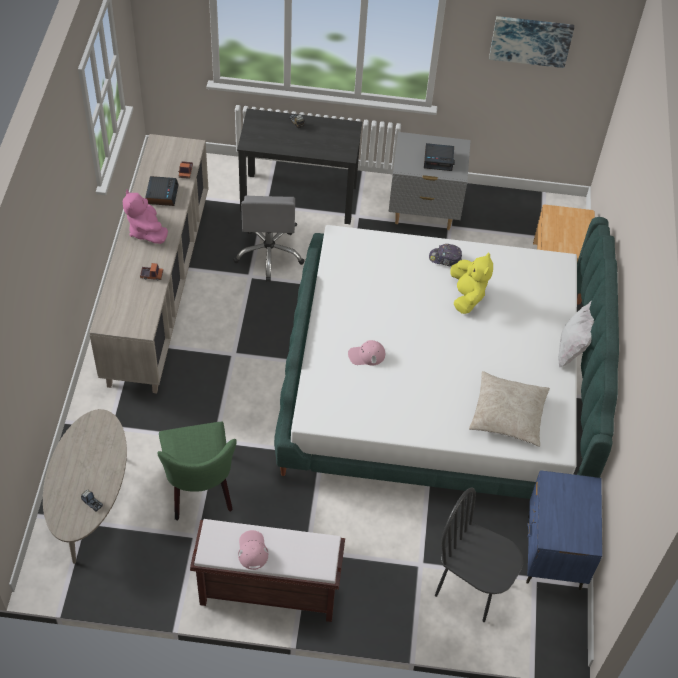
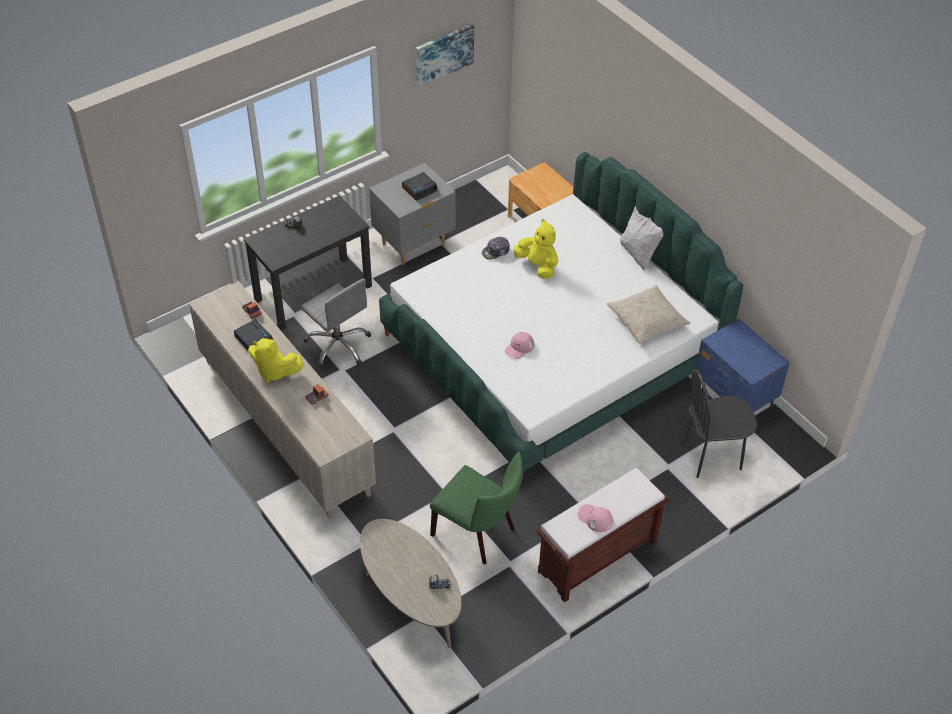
camera: 40 degrees left, 5 degrees down
pink plush toy [123,189,168,244] -> yellow plush toy [248,338,304,383]

